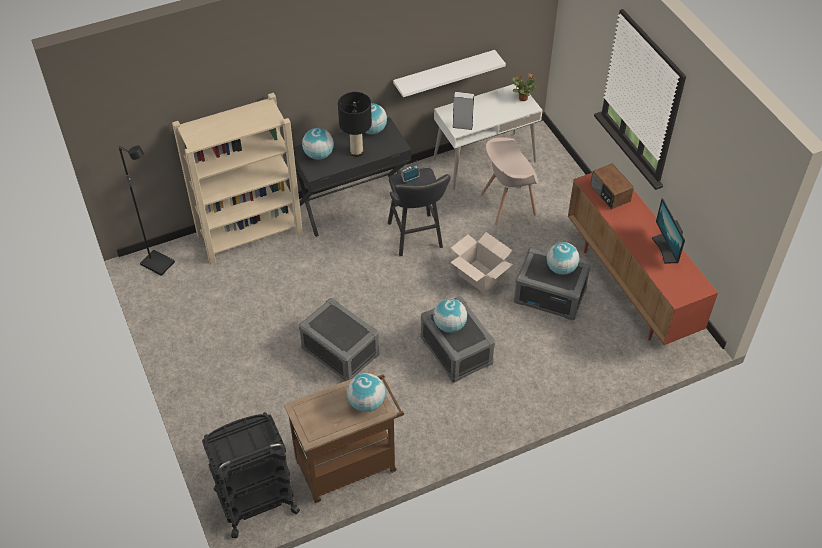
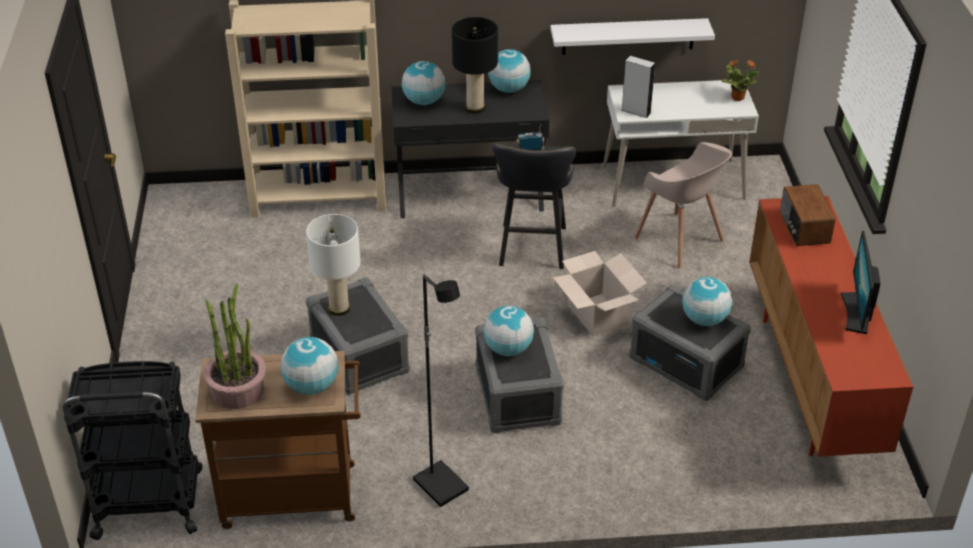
camera: 20 degrees right, 10 degrees down
black floor lamp [118,146,175,276] -> black floor lamp moved to [413,275,469,507]
beige chair [481,137,538,225] -> beige chair turned 135 degrees counterclockwise [634,142,732,268]
none -> potted plant [204,284,266,409]
none -> white table lamp [306,214,361,316]

